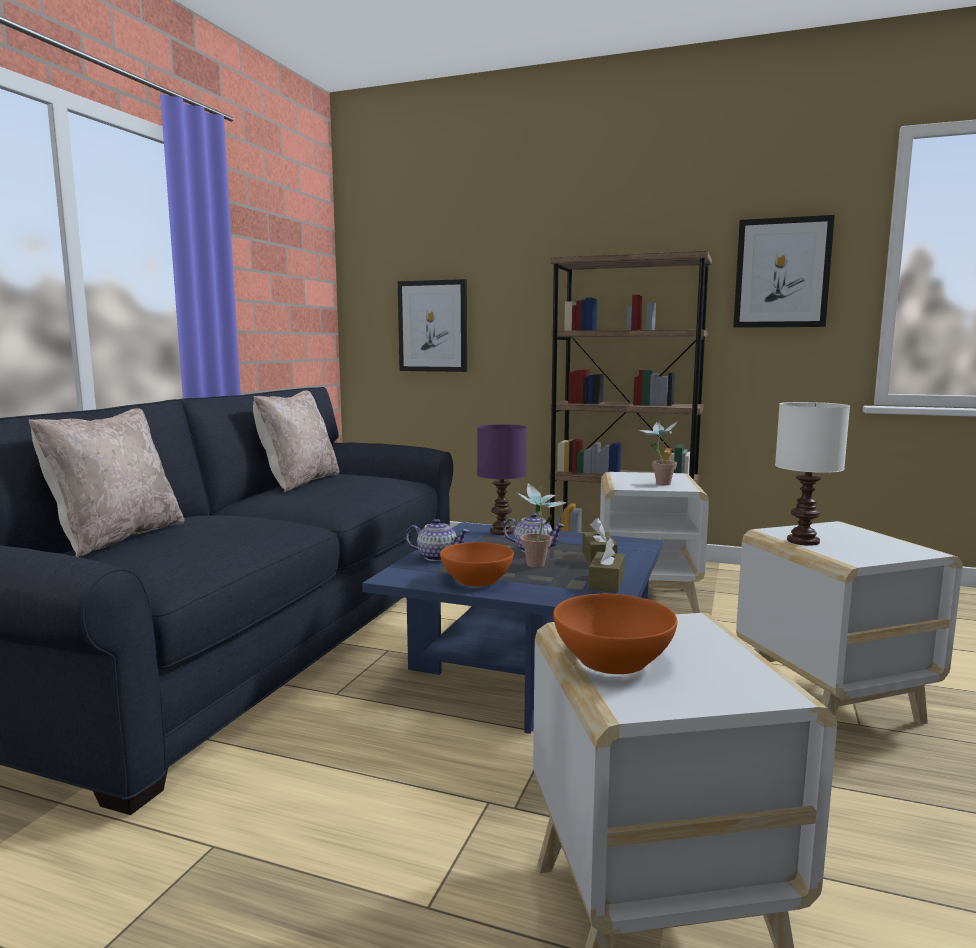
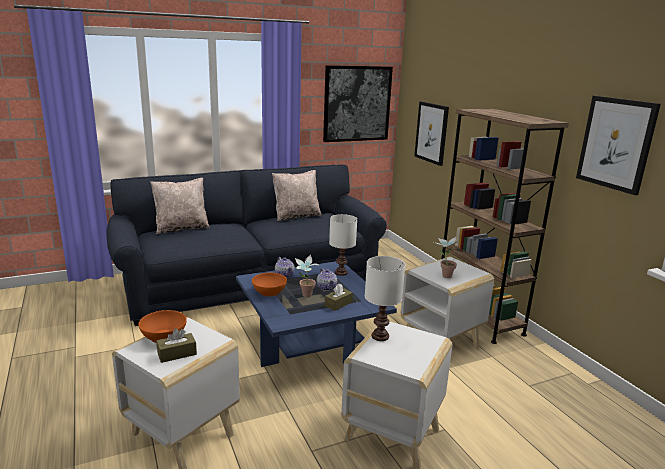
camera: 45 degrees right, 10 degrees up
purple table lamp [477,424,527,535] -> white table lamp [329,214,357,276]
brown tissue box [588,538,625,593] -> brown tissue box moved to [156,328,197,363]
none -> picture [323,65,393,142]

